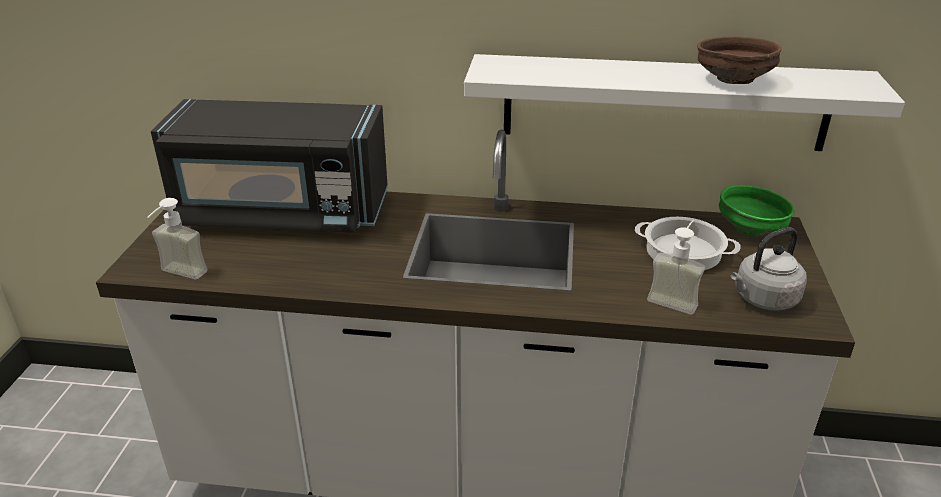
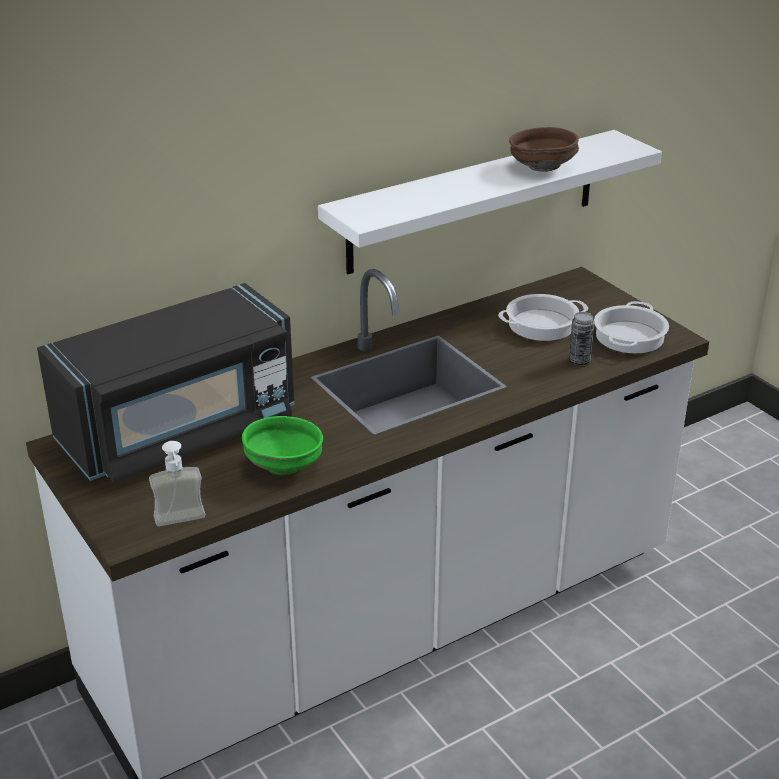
camera: 40 degrees left, 0 degrees up
soap dispenser [647,219,705,315] -> can [569,312,594,365]
green bowl [719,185,795,237] -> green bowl moved to [242,416,323,475]
grey kettle [730,227,807,310] -> cooking pot [594,301,669,353]

